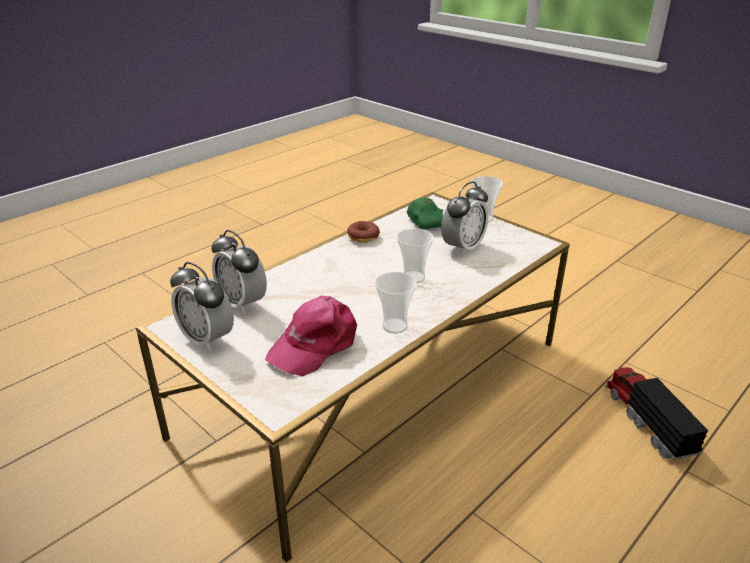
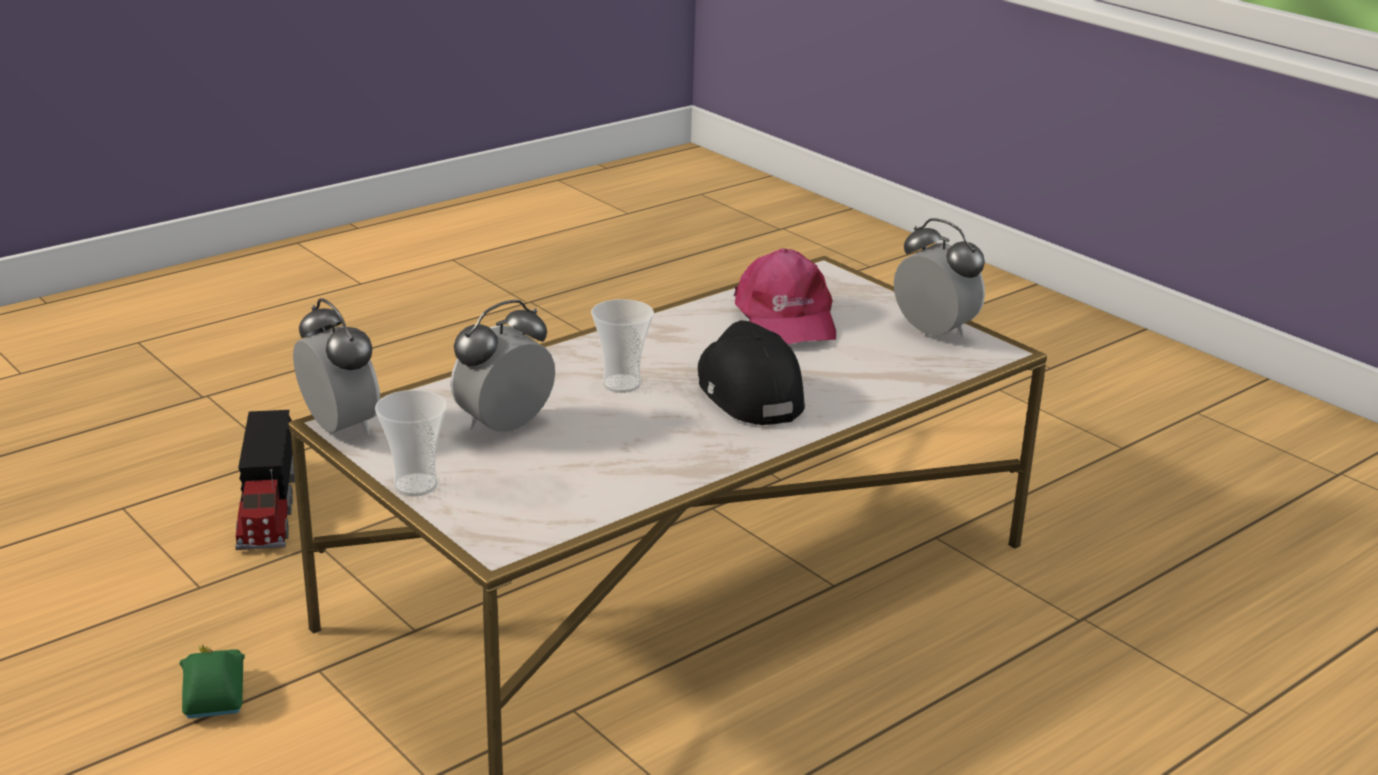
camera: 175 degrees left, 5 degrees down
alarm clock [211,230,267,314] -> alarm clock moved to [293,298,380,435]
pink cap [265,296,357,376] -> pink cap turned 120 degrees clockwise [734,248,836,344]
donut [347,221,380,242] -> none
cup [375,272,417,334] -> none
green toy car [406,198,443,231] -> green toy car moved to [180,645,245,718]
none -> black cap [698,320,805,425]

